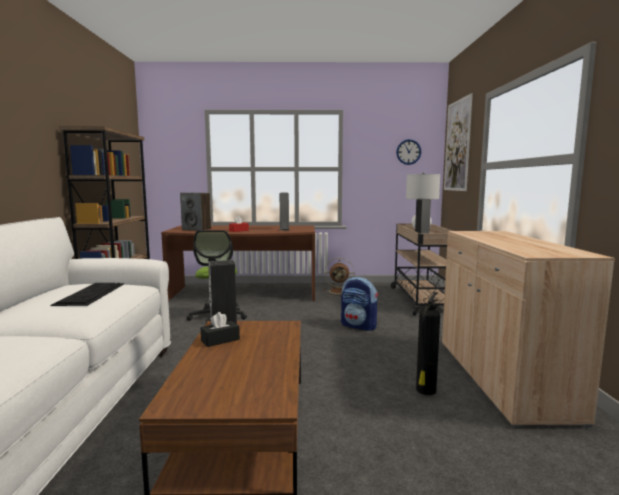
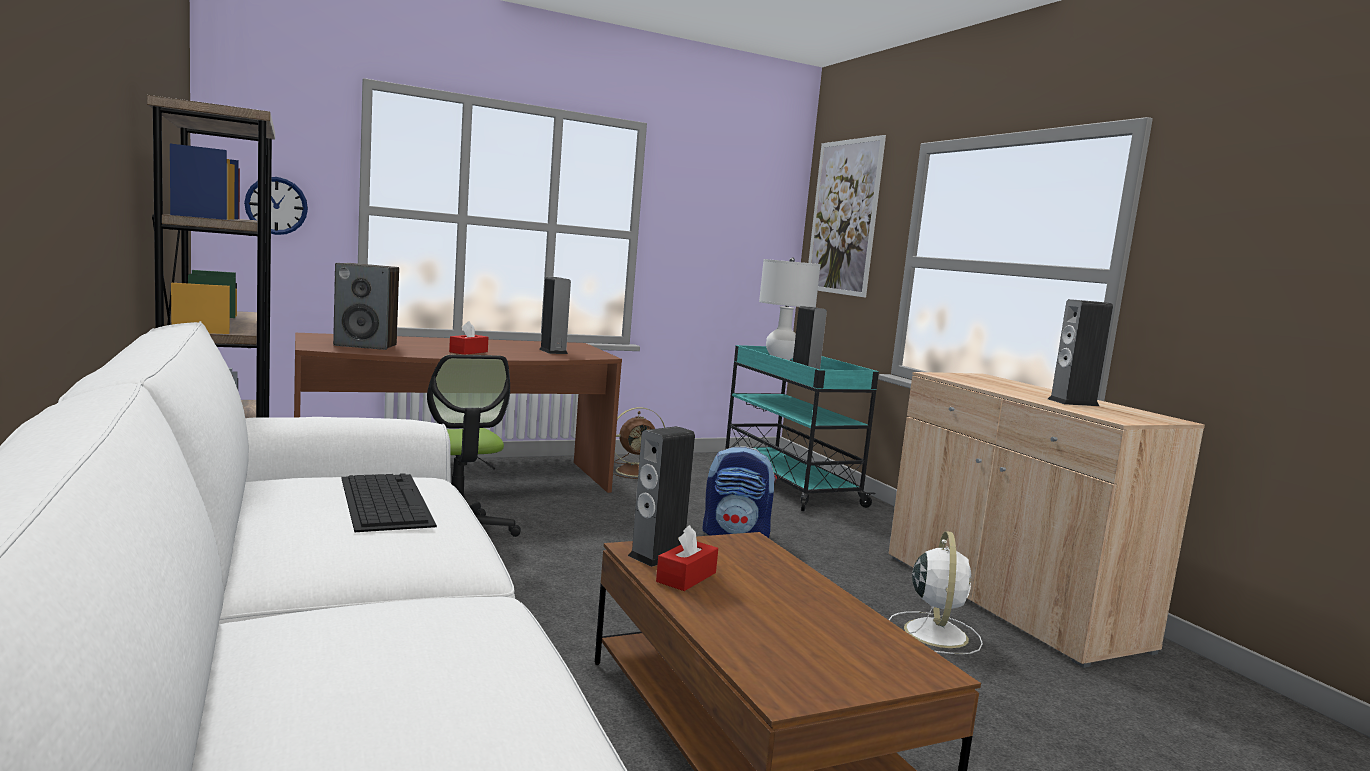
camera: 25 degrees left, 0 degrees up
black tissue box [201,312,240,347] -> red tissue box [656,525,718,591]
beige cart [391,223,452,316] -> turquoise cart [725,345,879,511]
wall clock [396,139,421,165] -> wall clock moved to [244,177,308,235]
fire extinguisher [416,292,440,395] -> white fan [889,531,983,654]
none -> speaker [1048,299,1113,406]

